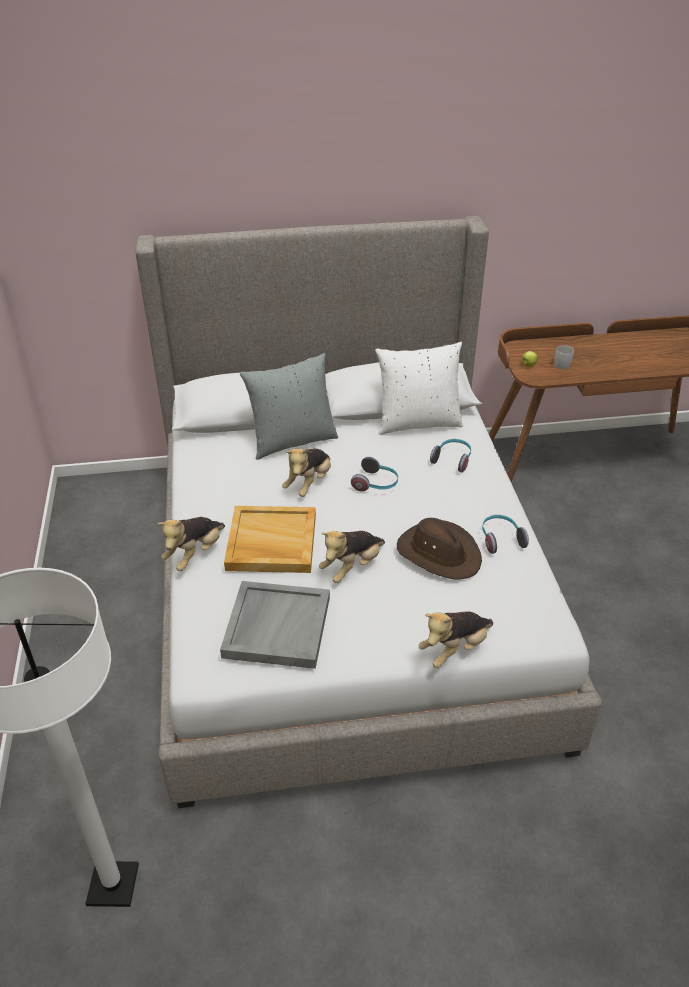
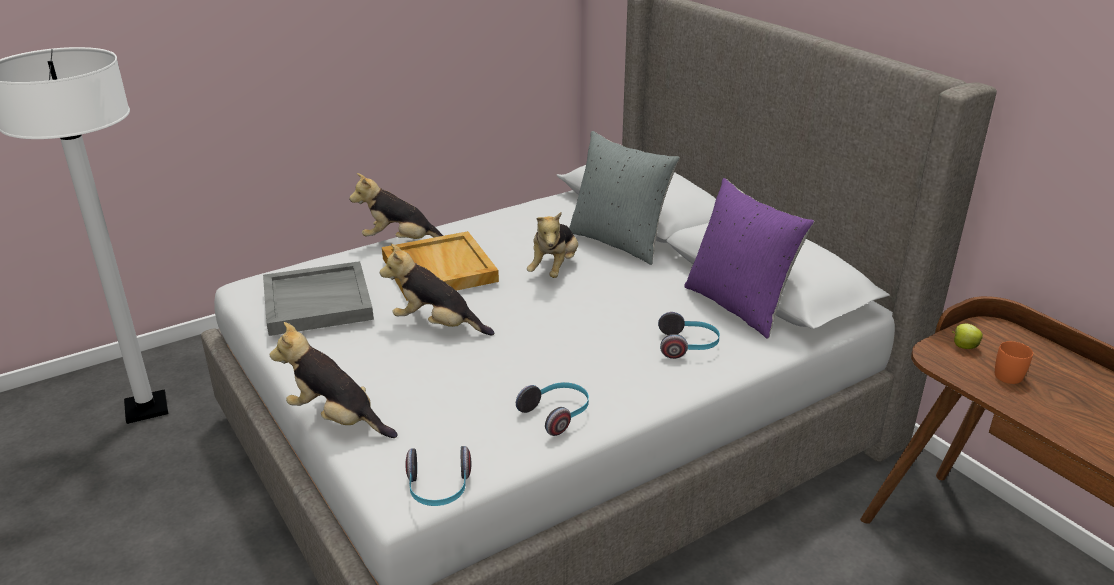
camera: 65 degrees right, 10 degrees down
plush toy [282,448,331,497] -> plush toy turned 75 degrees counterclockwise [527,211,578,278]
headphones [351,457,398,491] -> headphones moved to [406,446,471,506]
white pillow [375,342,463,435] -> purple pillow [684,178,814,339]
brown hat [397,518,482,580] -> none
white mug [555,345,574,369] -> orange mug [995,341,1033,384]

